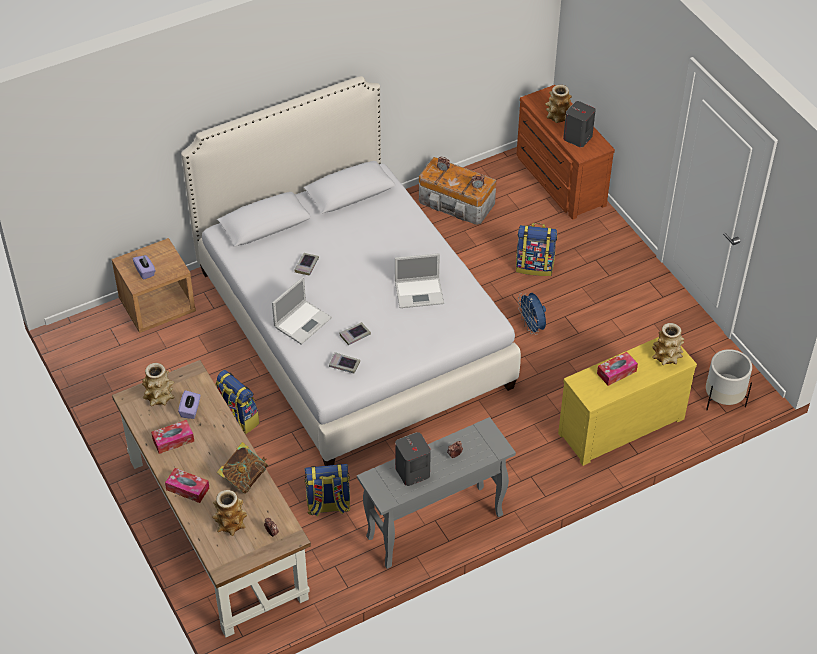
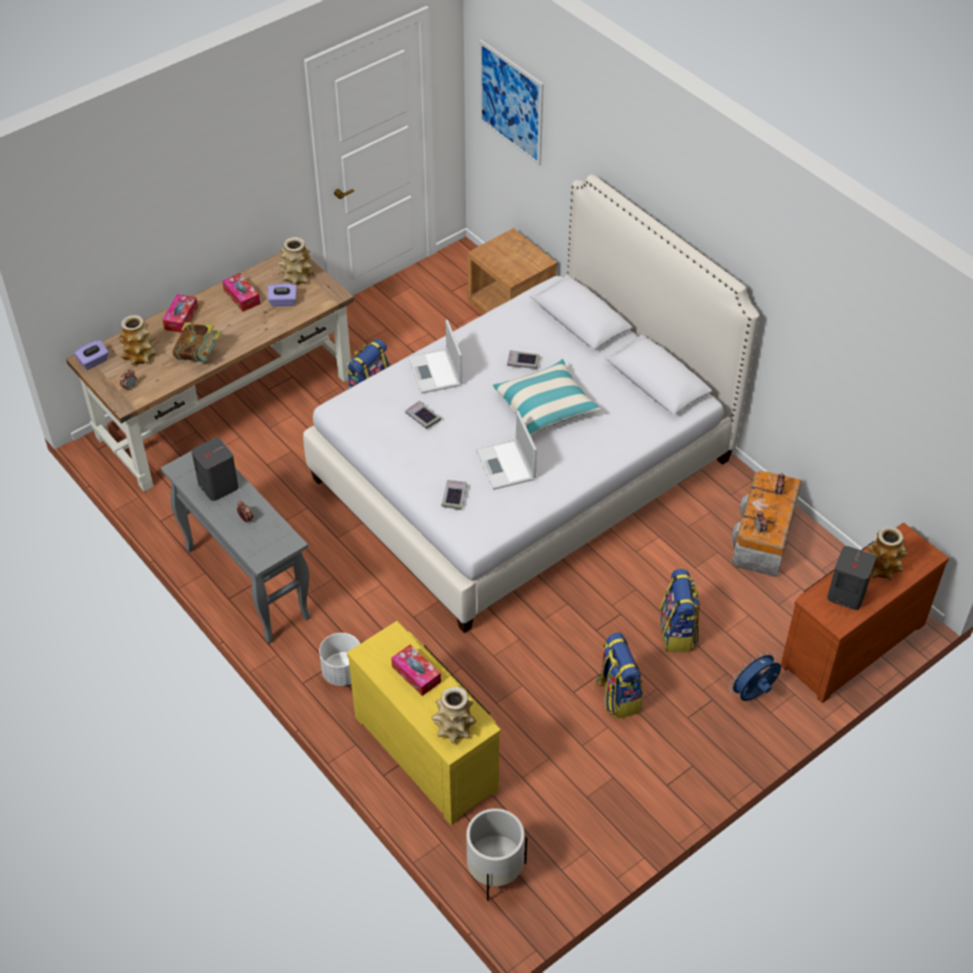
camera: 80 degrees right, 0 degrees up
purple tissue box [132,255,156,280] -> purple tissue box moved to [74,340,109,370]
laptop [272,277,332,345] -> laptop turned 45 degrees clockwise [408,320,462,394]
backpack [304,464,351,516] -> backpack moved to [596,632,643,719]
book [329,352,360,373] -> book moved to [441,480,467,510]
blue fan [518,293,546,335] -> blue fan moved to [729,651,781,701]
none -> white planter [319,633,360,686]
none -> picture [479,40,544,166]
none -> pillow [493,359,601,437]

